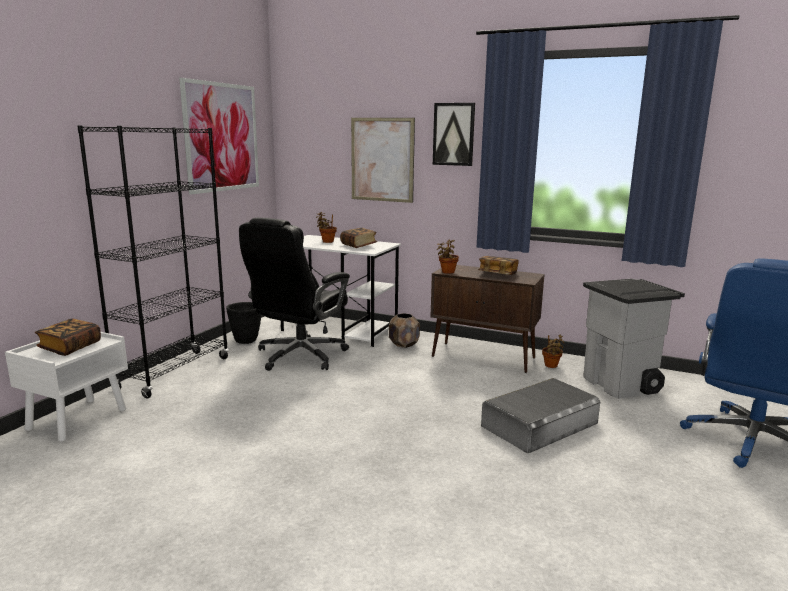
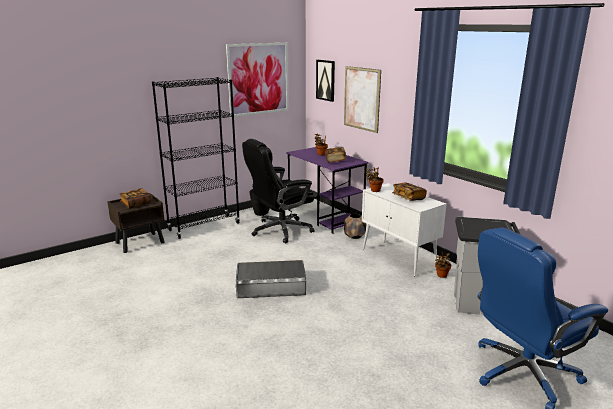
camera: 30 degrees right, 5 degrees up
white nightstand [5,332,128,442] -> brown nightstand [107,193,165,253]
white desk [281,235,401,347] -> purple desk [286,147,369,234]
brown cabinet [431,265,545,373] -> white cabinet [362,183,446,276]
picture [433,103,475,166] -> picture moved to [316,60,335,102]
grey storage box [481,378,600,453] -> grey storage box moved to [236,260,306,298]

